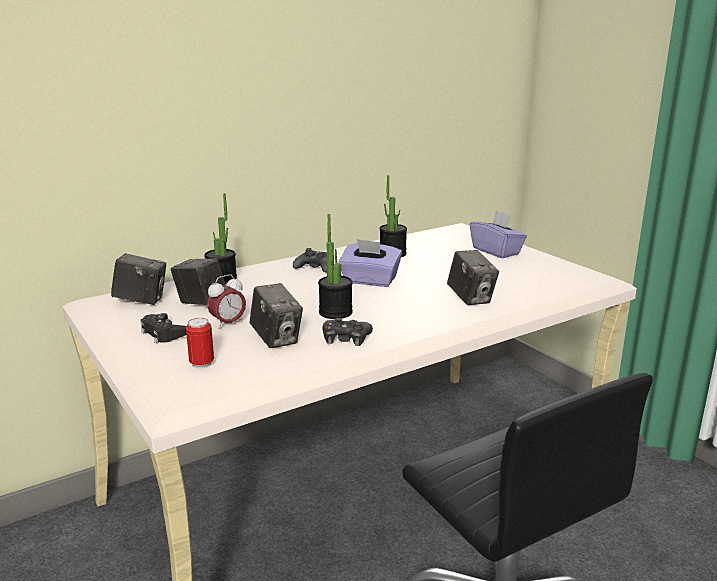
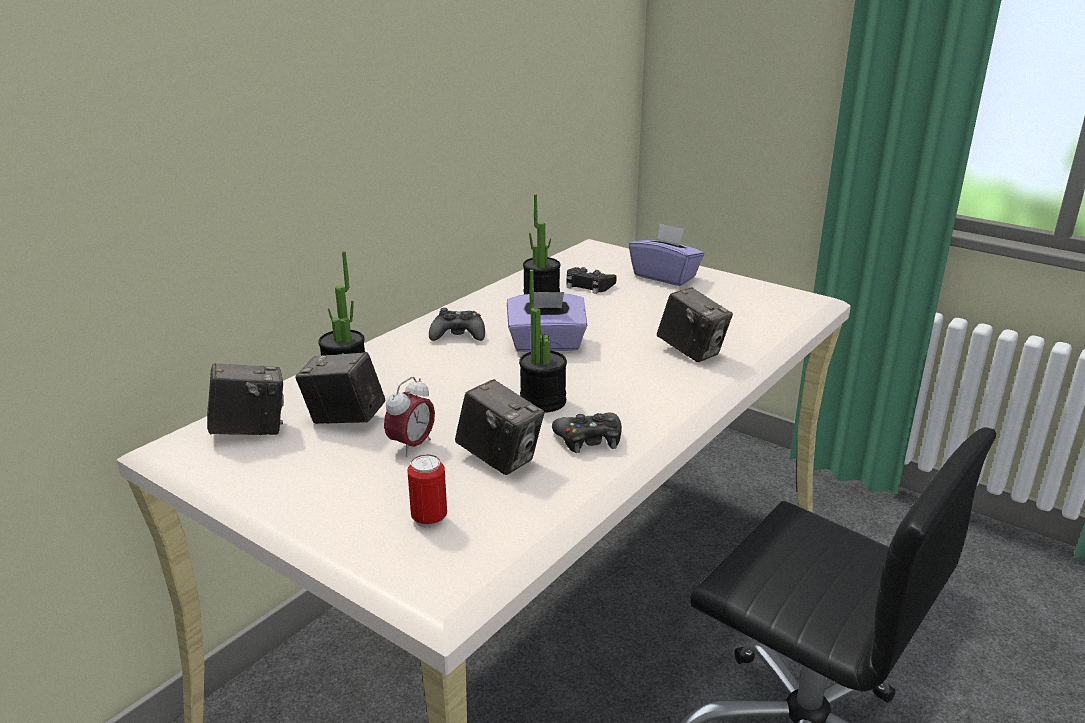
camera: 20 degrees left, 5 degrees up
black game controller [141,313,186,344] -> black game controller moved to [567,267,617,294]

